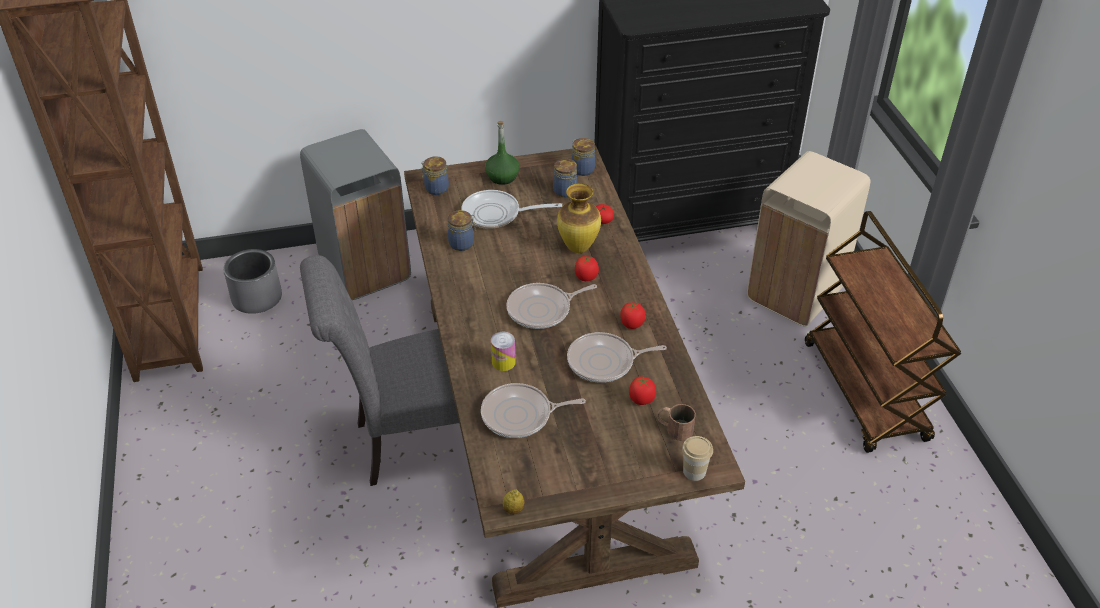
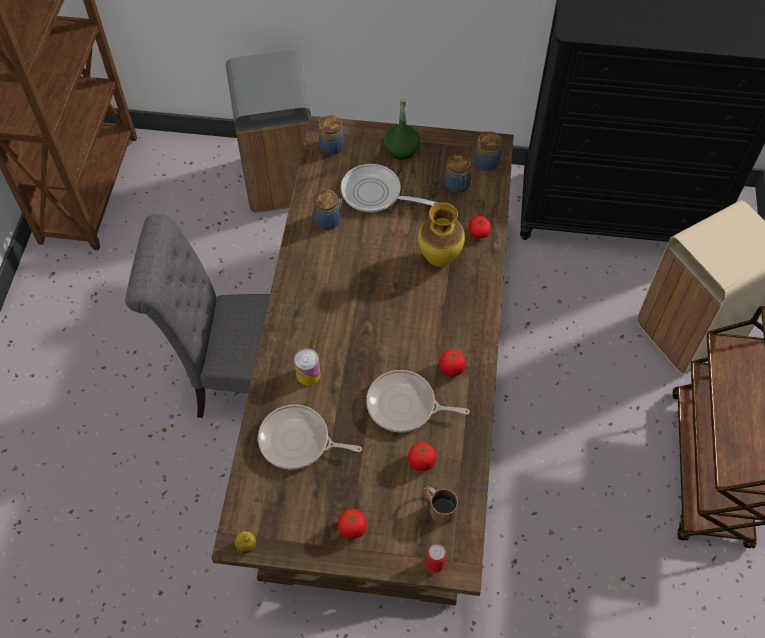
camera: 20 degrees right, 15 degrees up
grey planter [223,249,282,314] -> none
frying pan [506,283,597,329] -> none
tomato [575,255,599,281] -> tomato moved to [338,508,367,539]
cup [682,436,713,481] -> can [426,544,446,572]

